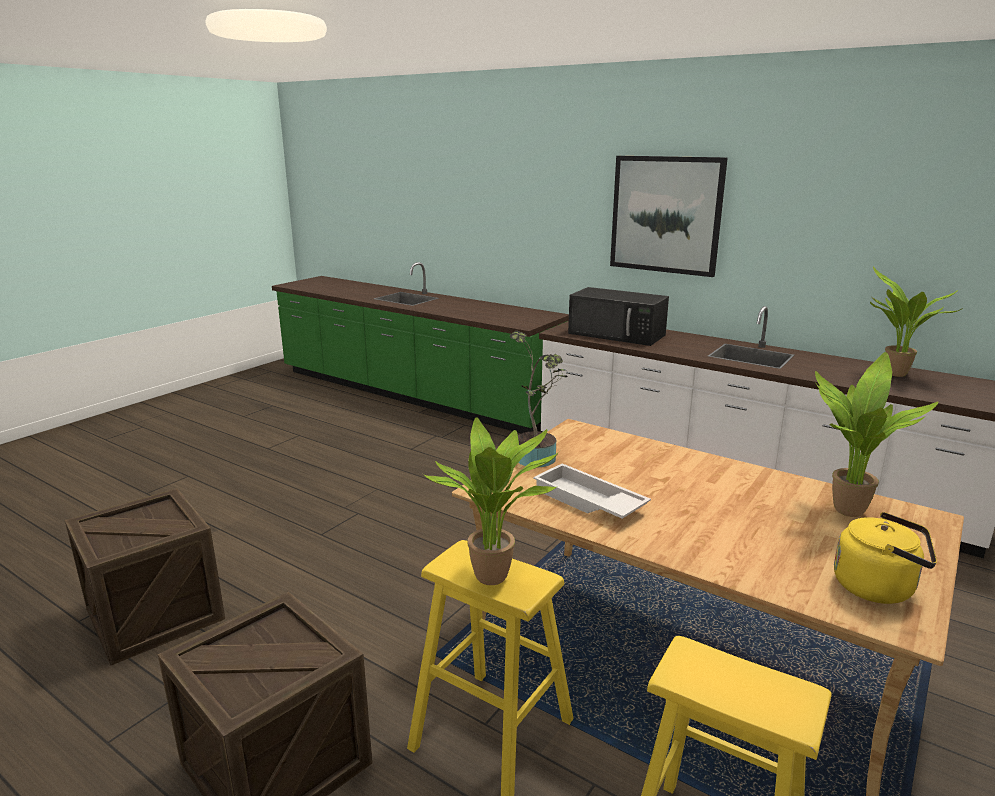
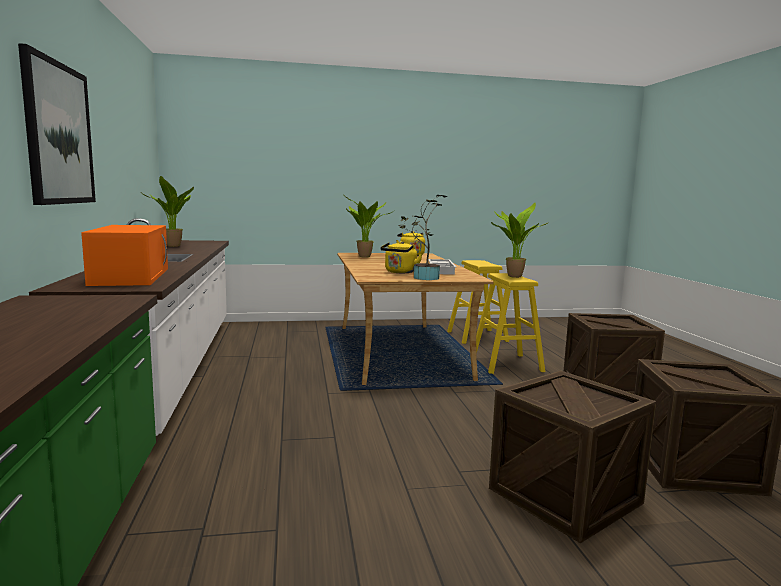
camera: 135 degrees left, 10 degrees down
black microwave [568,287,669,346] -> orange microwave [81,225,168,286]
none -> yellow kettle [381,241,422,273]
none -> crate [489,371,657,543]

